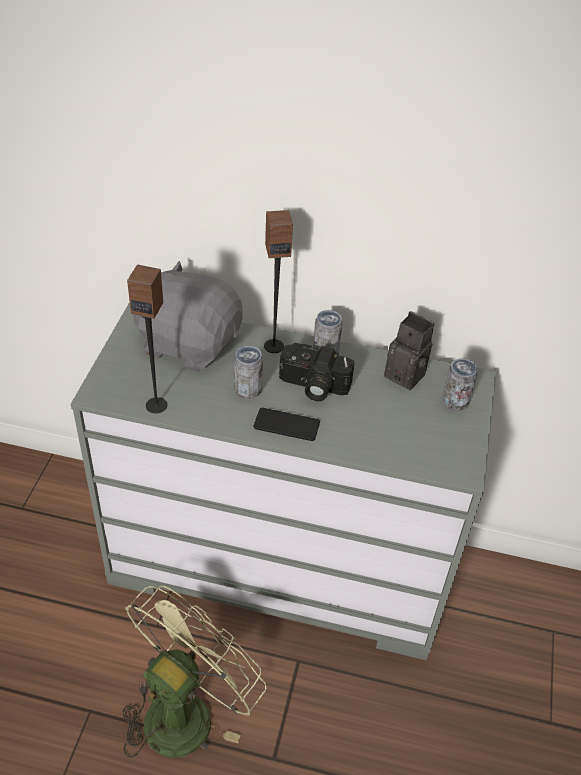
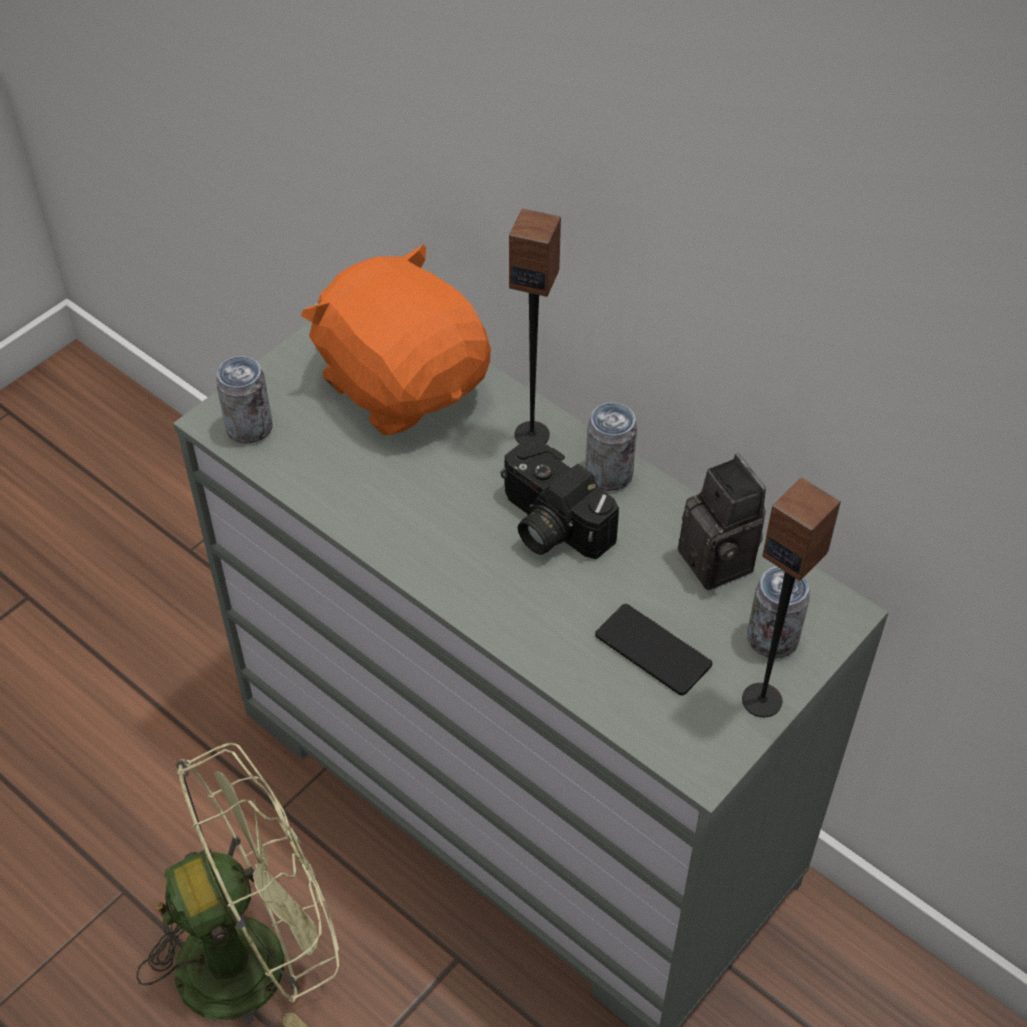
camera: 30 degrees right, 5 degrees up
speaker [127,264,167,413] -> speaker moved to [742,477,841,717]
grey plush toy [133,261,243,371] -> orange plush toy [301,244,491,435]
can [234,346,263,399] -> can moved to [216,356,273,444]
phone [253,407,320,441] -> phone moved to [595,604,712,695]

